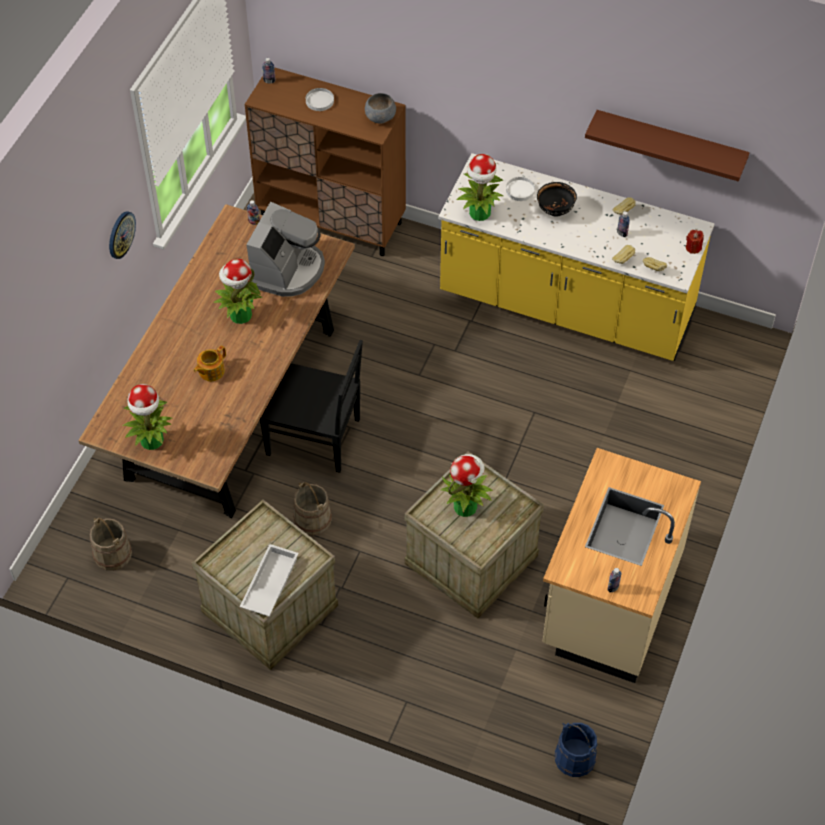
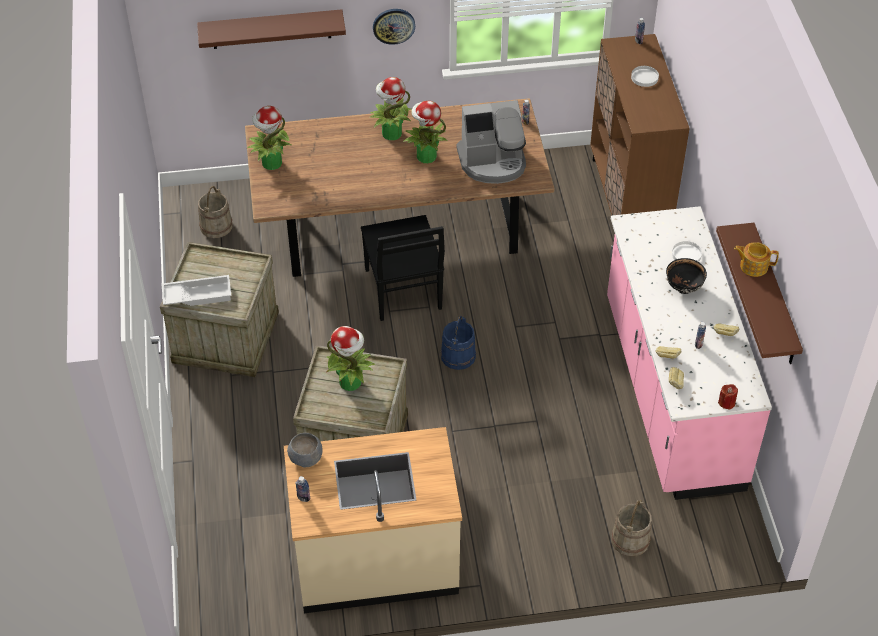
camera: 60 degrees right, 5 degrees down
teapot [194,345,226,381] -> teapot moved to [734,242,779,277]
beige bucket [293,482,332,536] -> beige bucket moved to [611,500,652,556]
grey bowl [365,93,396,123] -> grey bowl moved to [287,433,322,467]
yellow counter [439,153,714,361] -> pink counter [607,206,772,500]
potted plant [457,154,503,221] -> potted plant moved to [369,77,411,140]
blue bucket [555,723,597,777] -> blue bucket moved to [441,316,476,370]
none -> brown shelf [197,9,346,49]

